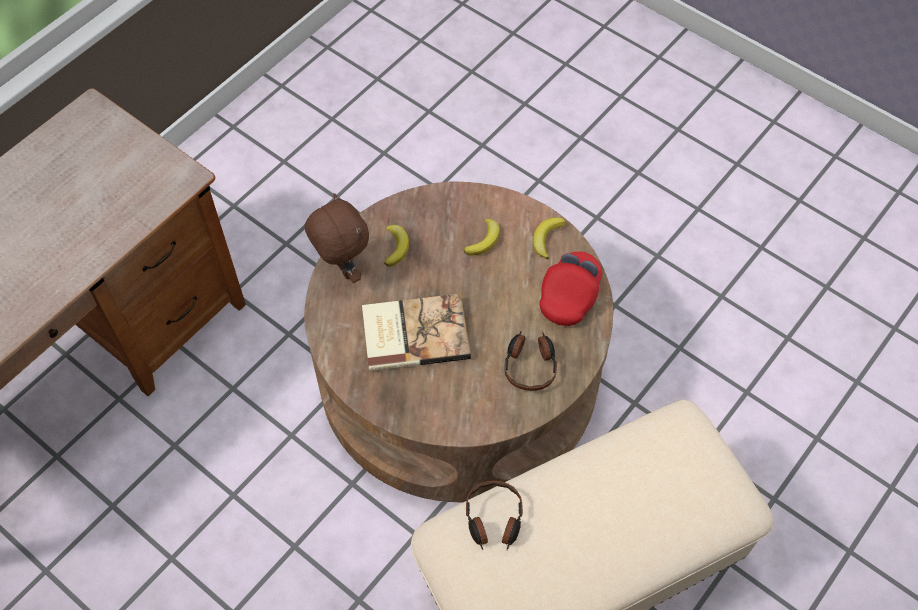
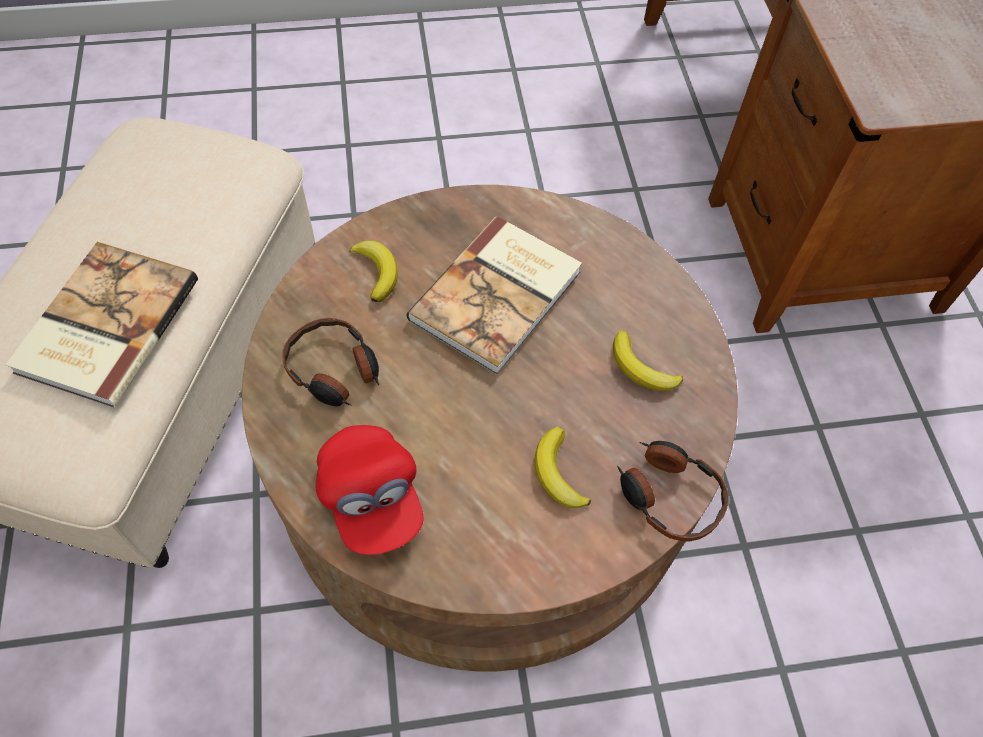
camera: 130 degrees right, 0 degrees up
brown plush toy [305,193,369,283] -> none
headphones [466,481,523,550] -> headphones moved to [617,441,729,541]
banana [533,217,566,259] -> banana moved to [349,240,398,302]
none -> book [5,242,198,408]

